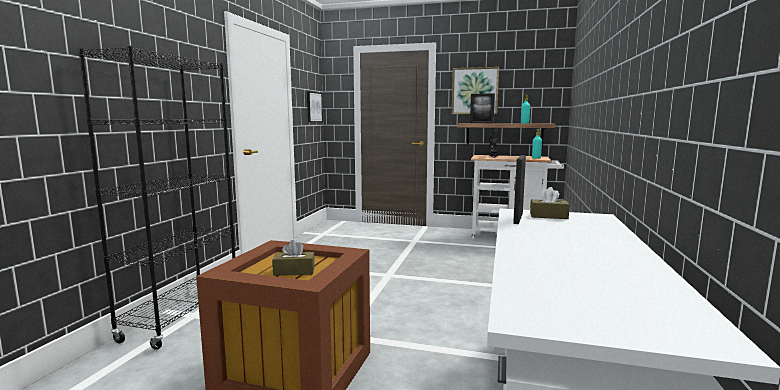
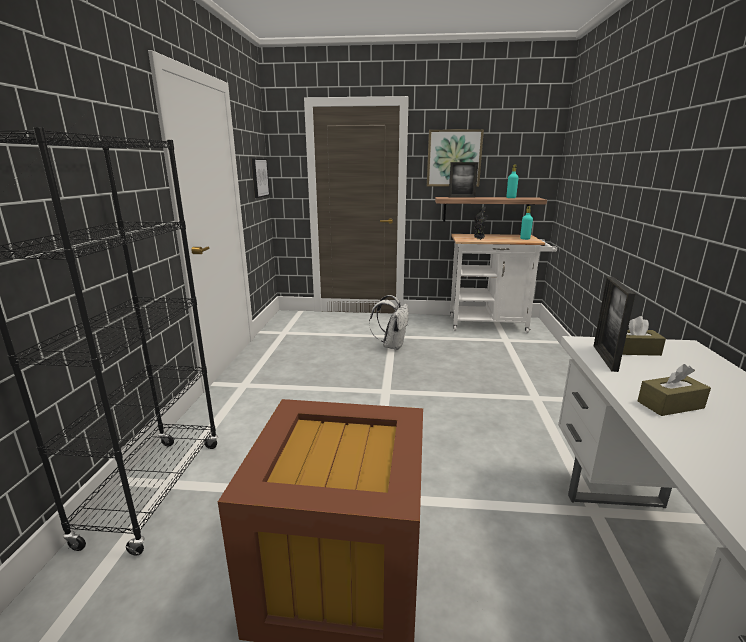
camera: 10 degrees left, 10 degrees up
brown tissue box [272,240,315,276] -> brown tissue box moved to [638,364,711,416]
none -> white backpack [369,295,409,350]

